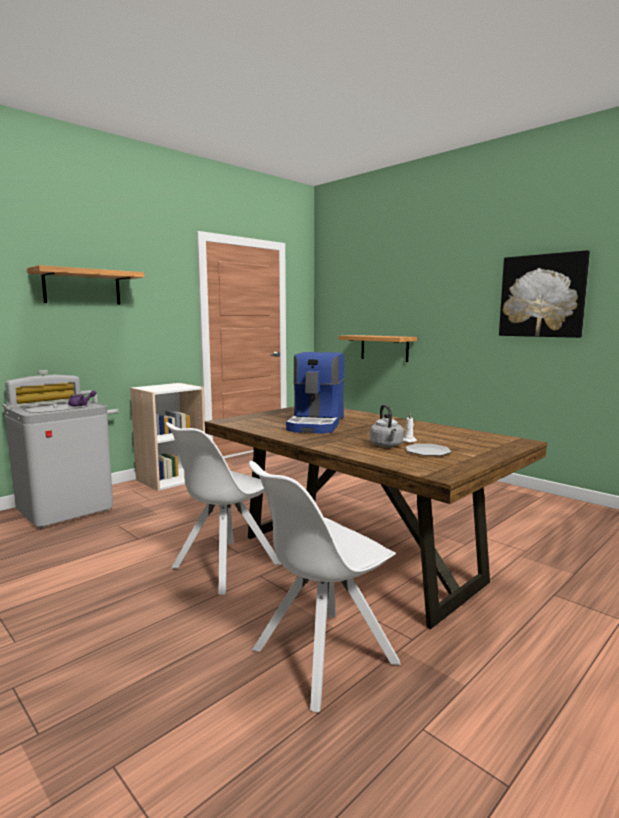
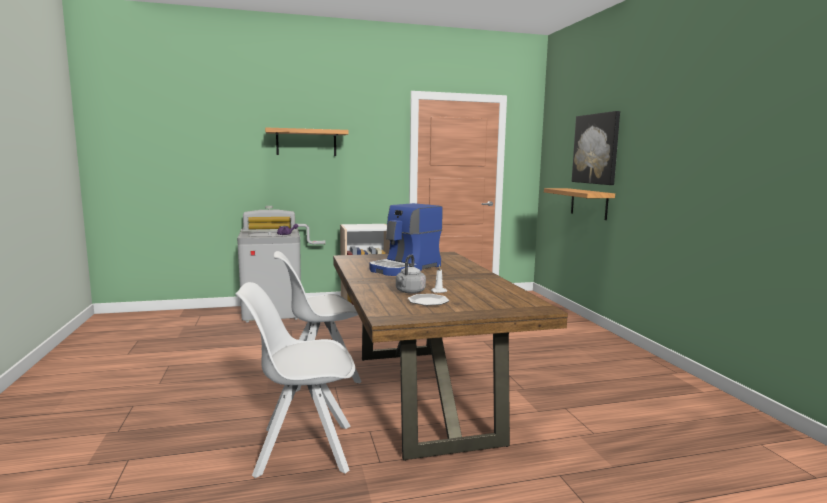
camera: 30 degrees right, 0 degrees up
picture [499,250,590,338] -> picture moved to [572,111,620,185]

